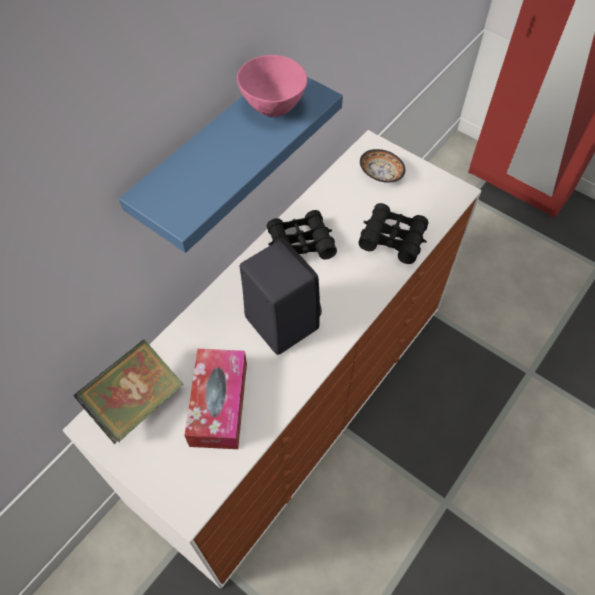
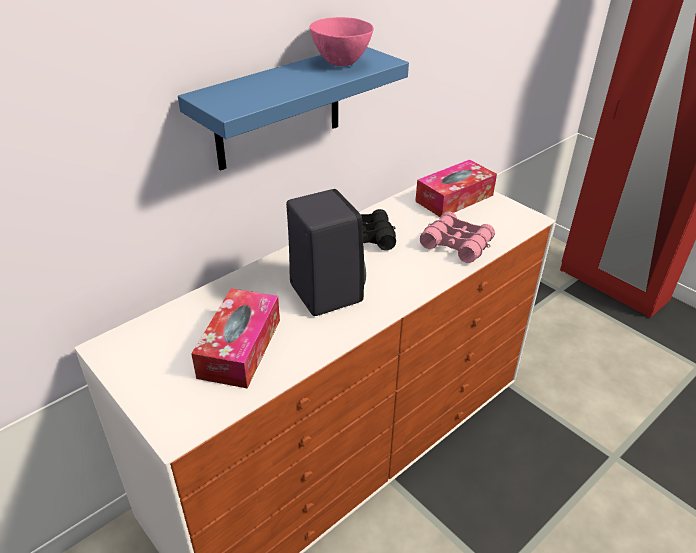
camera: 10 degrees right, 20 degrees down
book [74,339,184,444] -> none
black binoculars [359,203,429,264] -> pink binoculars [420,211,495,263]
bowl [360,149,405,183] -> tissue box [415,159,497,217]

